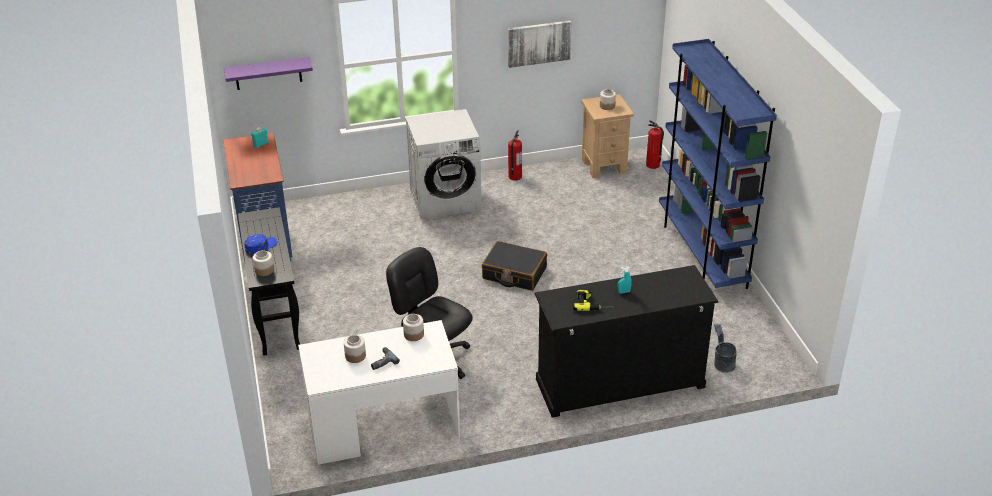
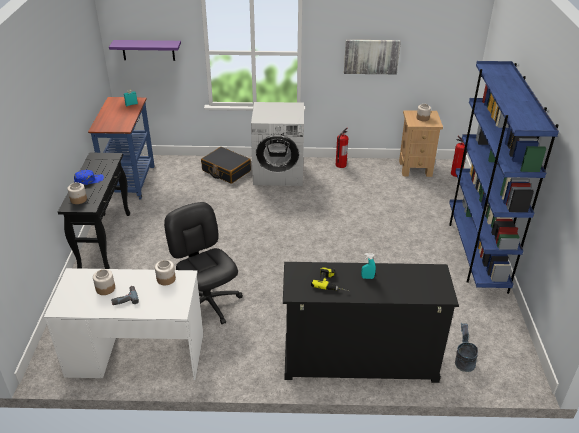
camera: 15 degrees right, 0 degrees up
black suitcase [482,241,547,291] -> black suitcase moved to [201,147,251,184]

